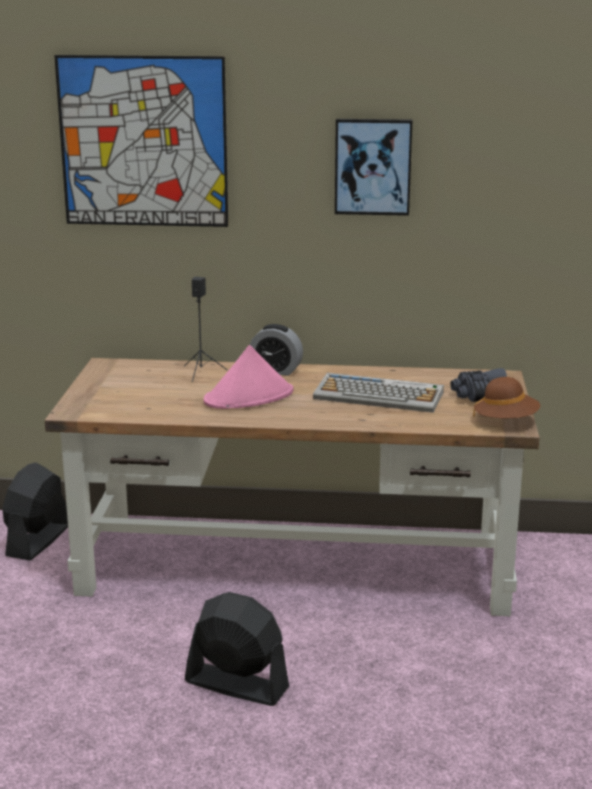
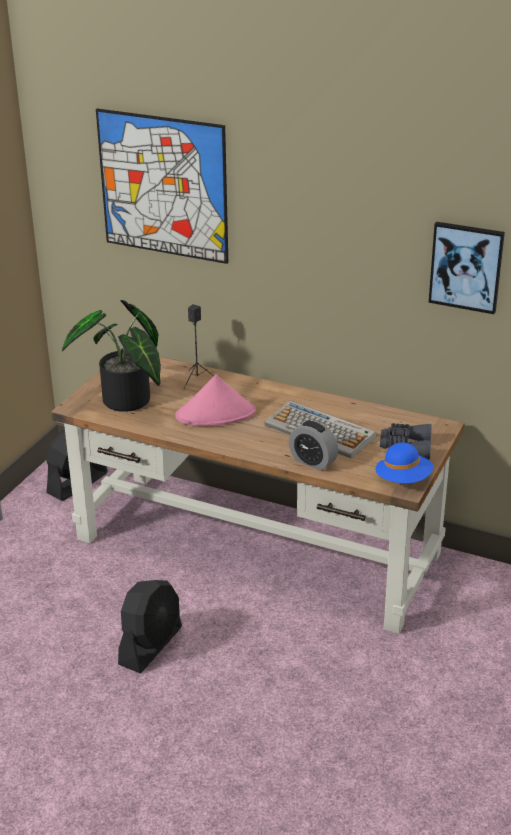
camera: 20 degrees right, 10 degrees up
black fan [185,592,289,706] -> black fan turned 75 degrees clockwise [118,580,182,673]
alarm clock [250,324,303,376] -> alarm clock moved to [289,421,338,471]
picture [335,119,412,216] -> picture moved to [429,222,505,314]
brown hat [473,377,540,418] -> blue hat [375,443,433,483]
none -> potted plant [62,300,161,412]

